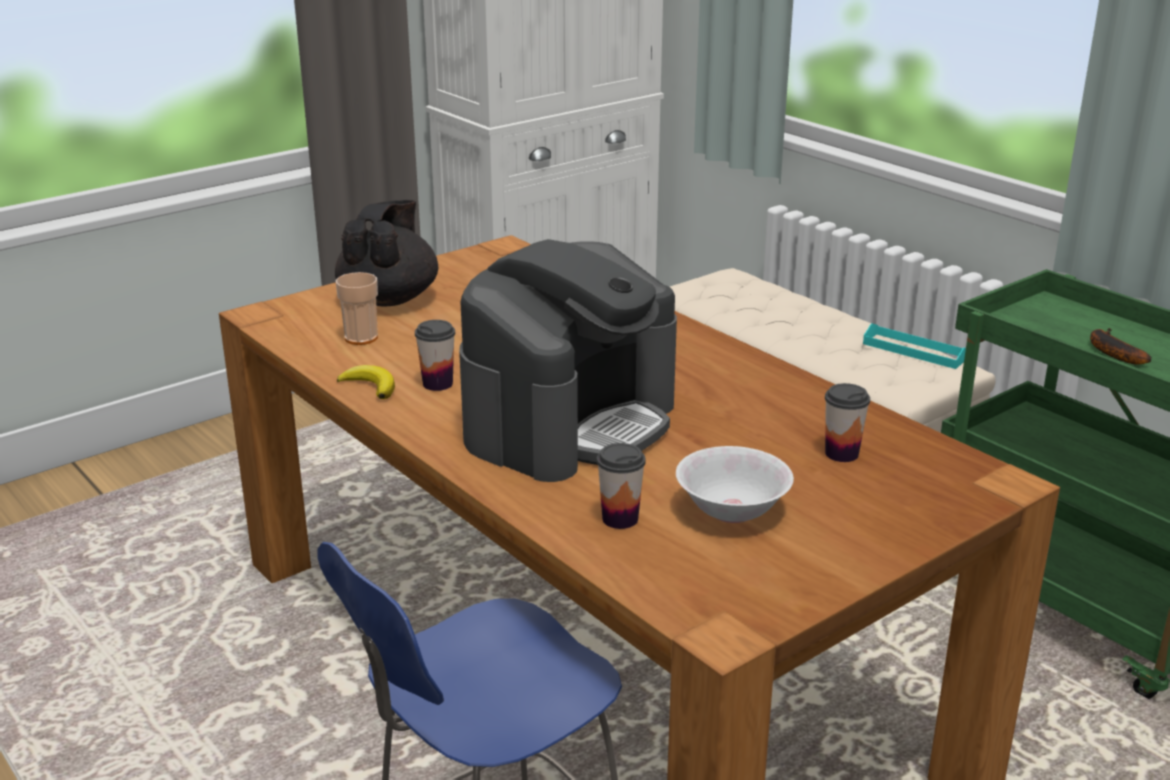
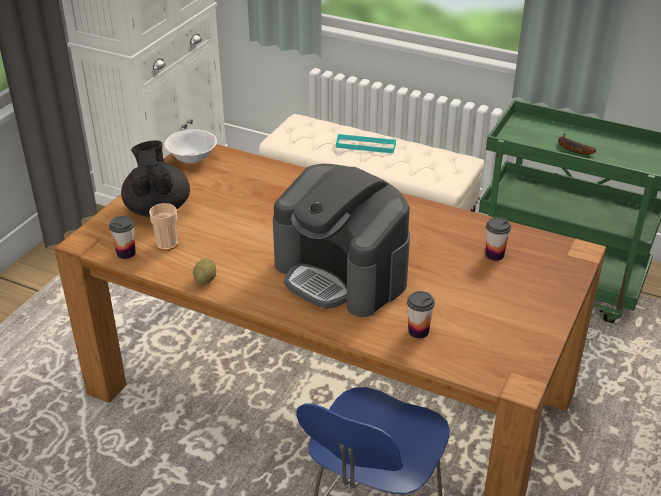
camera: 25 degrees left, 10 degrees up
banana [337,365,395,399] -> potato [193,258,216,284]
cup [415,320,455,391] -> cup moved to [109,216,136,259]
coffee machine [459,239,677,482] -> coffee machine turned 120 degrees clockwise [273,164,410,317]
white bowl [676,446,794,523] -> white bowl moved to [164,129,217,164]
turquoise tray [863,323,966,369] -> turquoise tray moved to [336,134,396,153]

